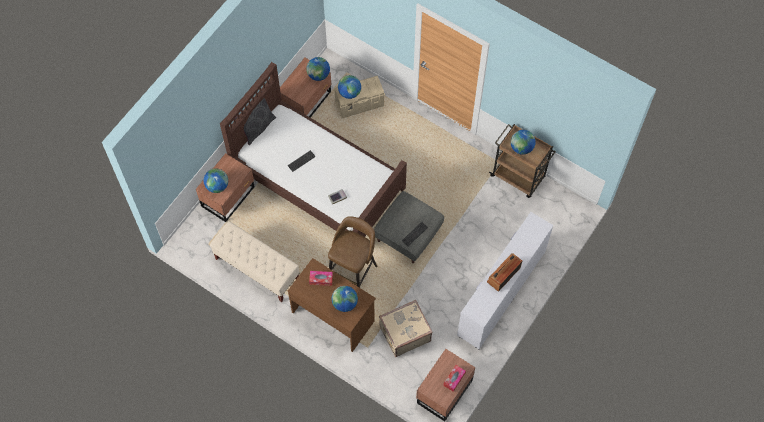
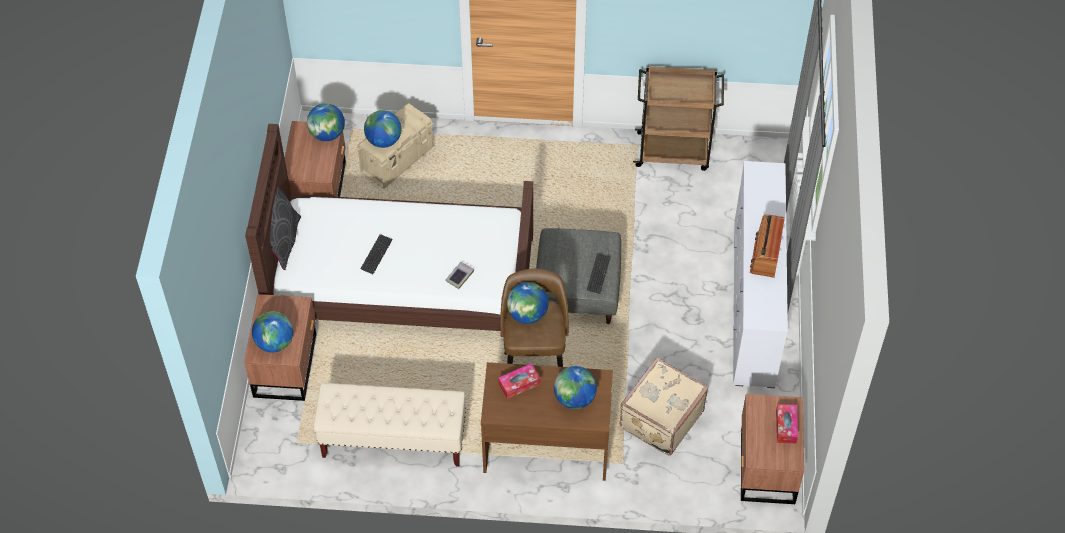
camera: 30 degrees left, 10 degrees down
globe [511,130,536,155] -> globe moved to [507,282,549,324]

